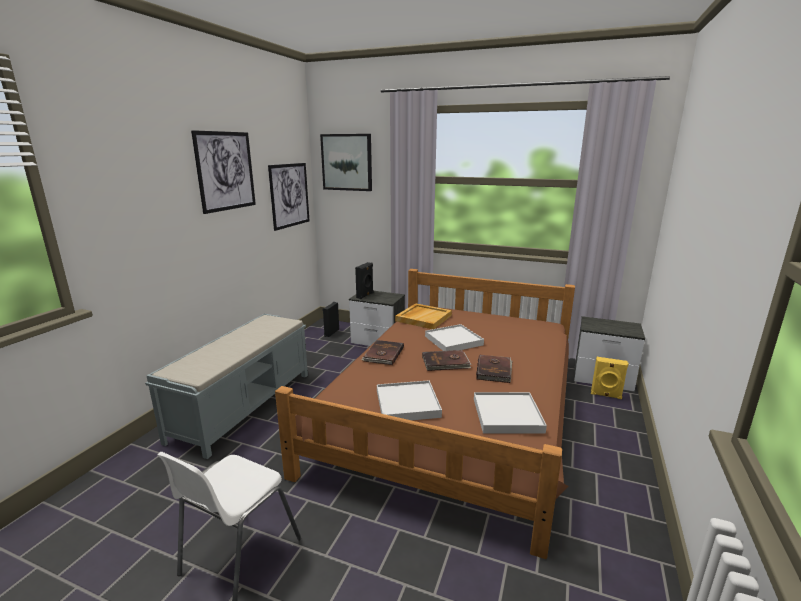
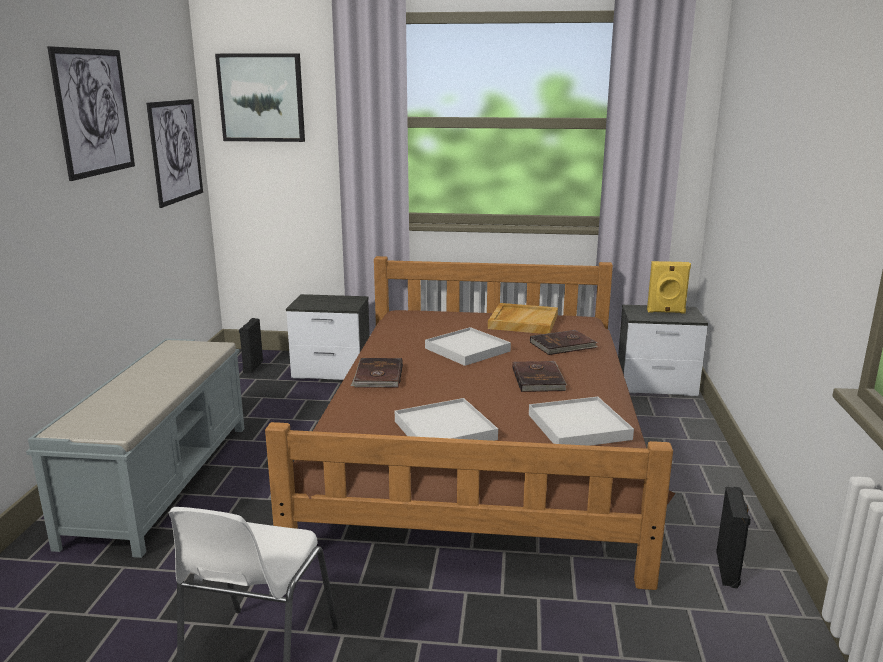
camera: 15 degrees left, 0 degrees up
black speaker [355,262,373,299] -> black speaker moved to [716,487,751,588]
beige tray [395,303,452,329] -> beige tray moved to [488,303,558,334]
brown book [422,350,472,371] -> brown book moved to [530,330,598,355]
yellow speaker [591,357,629,399] -> yellow speaker moved to [647,261,691,313]

